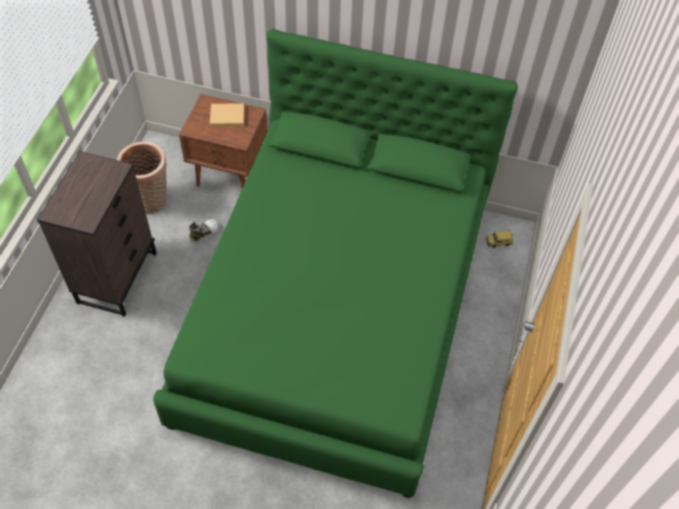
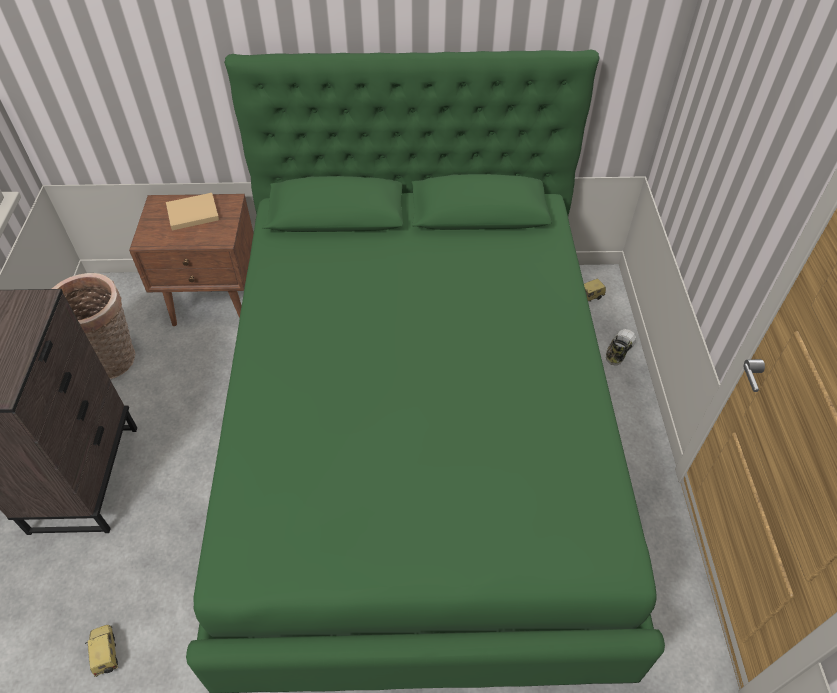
camera: 15 degrees left, 5 degrees down
shoe [189,219,219,243] -> shoe moved to [606,329,636,366]
none -> toy car [85,625,118,677]

